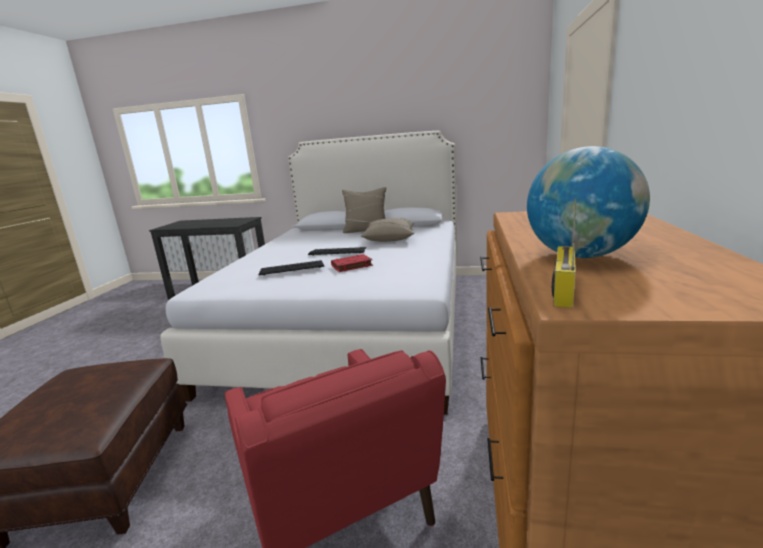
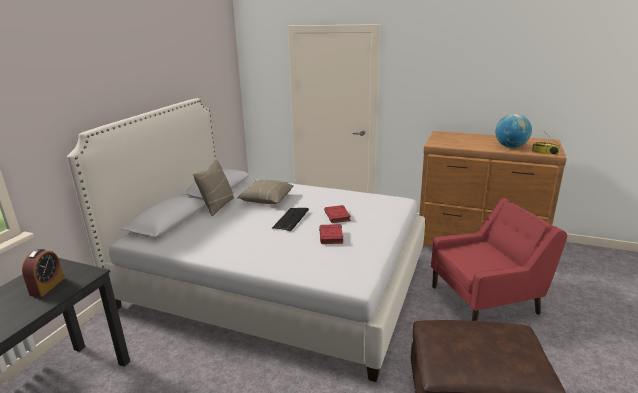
camera: 80 degrees left, 5 degrees up
keyboard [259,260,324,275] -> red book [319,224,343,244]
none -> alarm clock [22,249,64,297]

